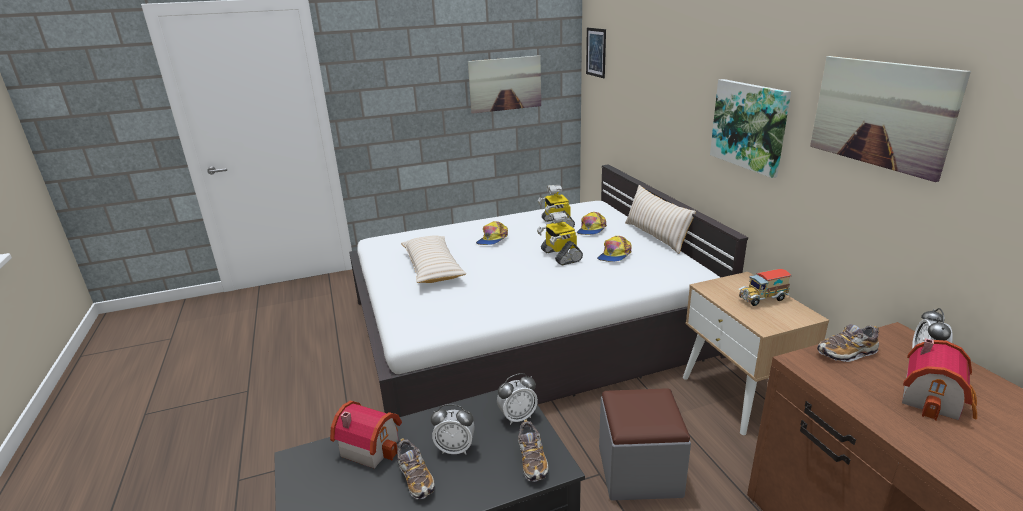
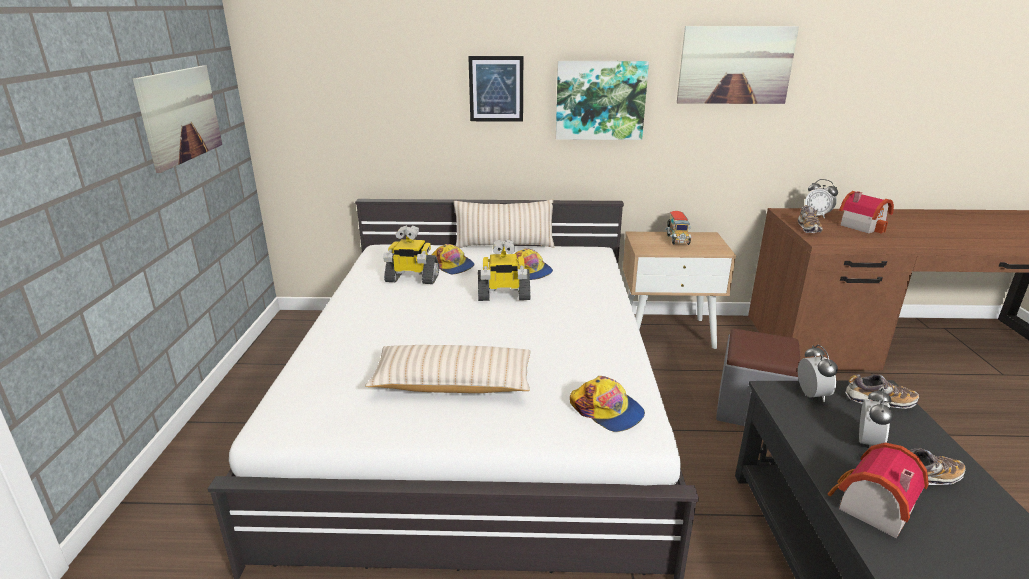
camera: 70 degrees left, 0 degrees up
cap [476,221,508,245] -> cap moved to [570,376,645,432]
picture [586,28,606,78] -> picture moved to [468,56,523,122]

